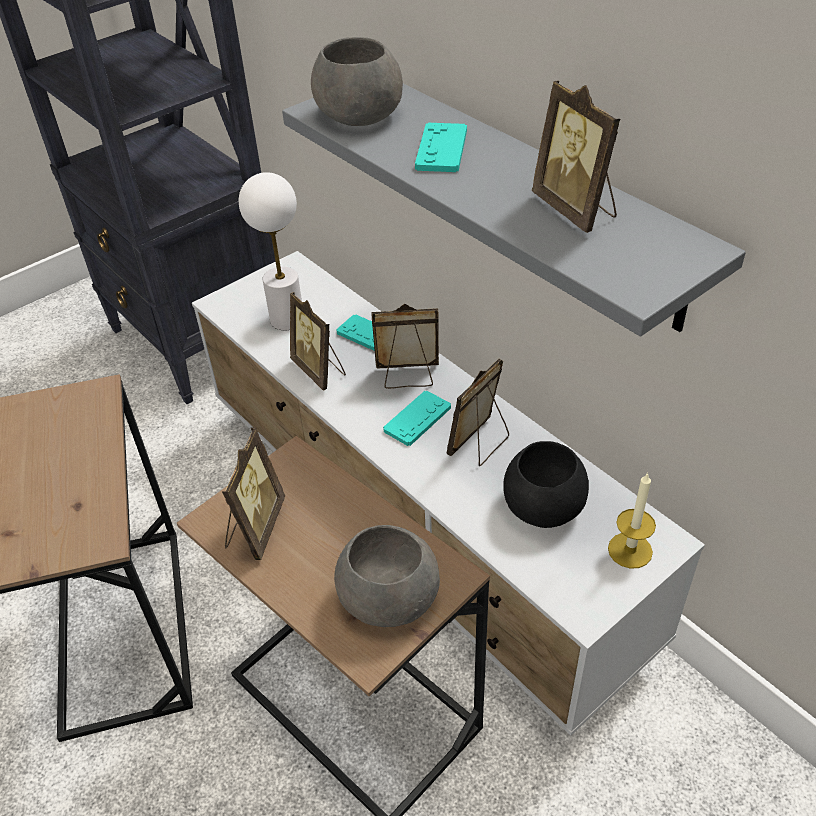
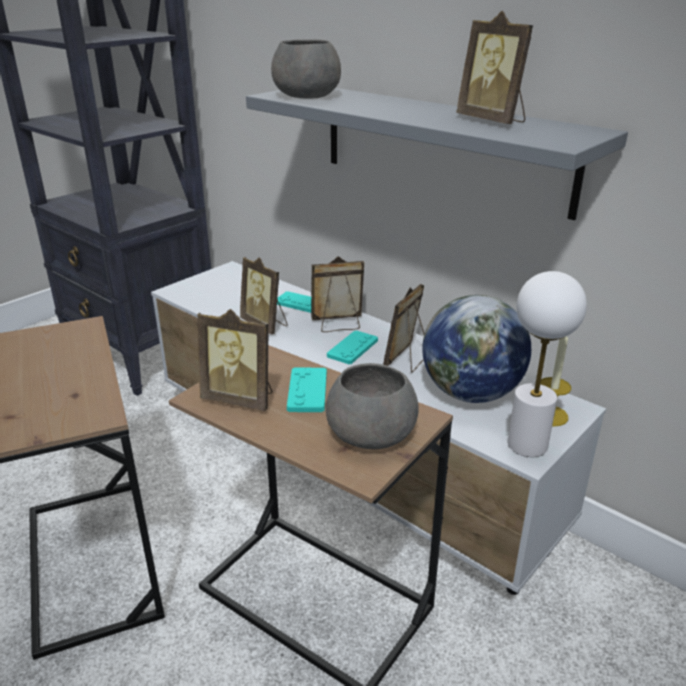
camera: 10 degrees left, 15 degrees down
picture frame [222,427,285,560] -> picture frame turned 105 degrees clockwise [197,309,272,411]
white table lamp [239,172,302,330] -> white table lamp moved to [508,271,587,457]
turquoise game controller [415,123,467,172] -> turquoise game controller moved to [287,368,327,412]
black bowl [503,441,589,528] -> globe [422,295,531,403]

